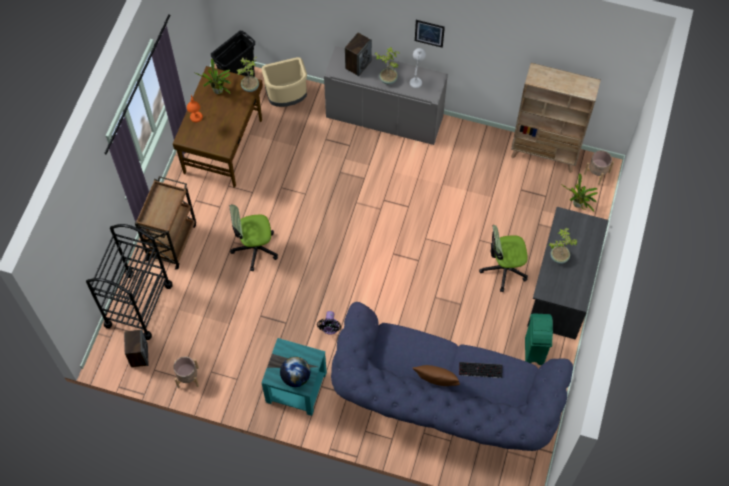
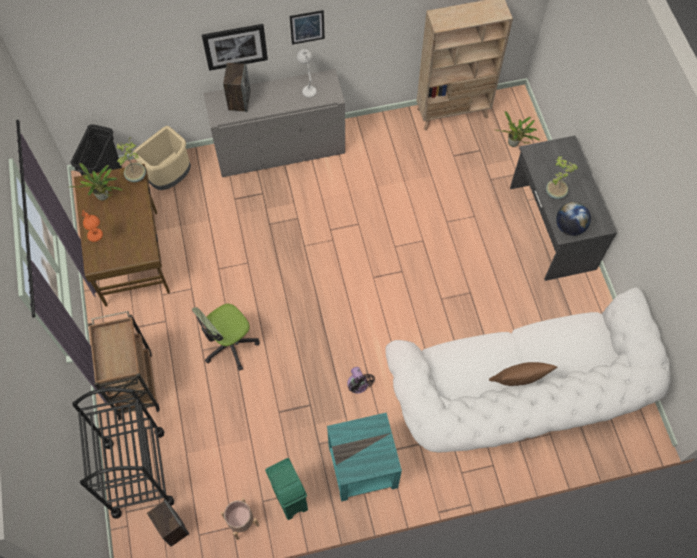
camera: 30 degrees left, 0 degrees up
globe [280,357,310,387] -> globe moved to [556,202,591,236]
blue sofa [331,302,573,451] -> white sofa [385,287,671,452]
potted plant [375,47,400,84] -> none
keyboard [459,362,502,378] -> none
office chair [479,225,528,292] -> none
green trash can [525,313,553,365] -> green trash can moved to [265,458,308,520]
beige planter [584,150,614,185] -> none
none -> picture [202,24,268,71]

